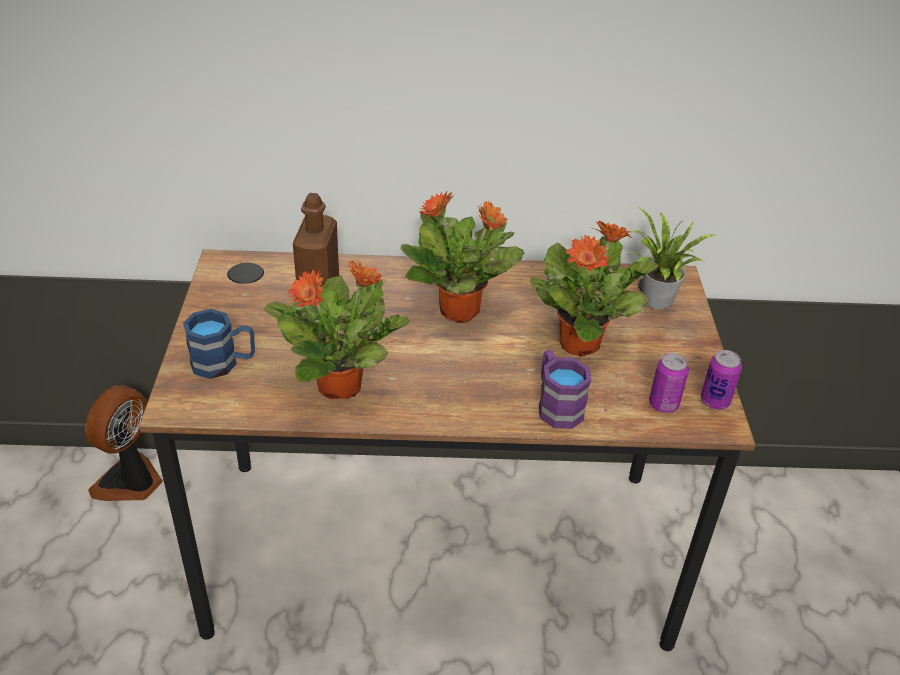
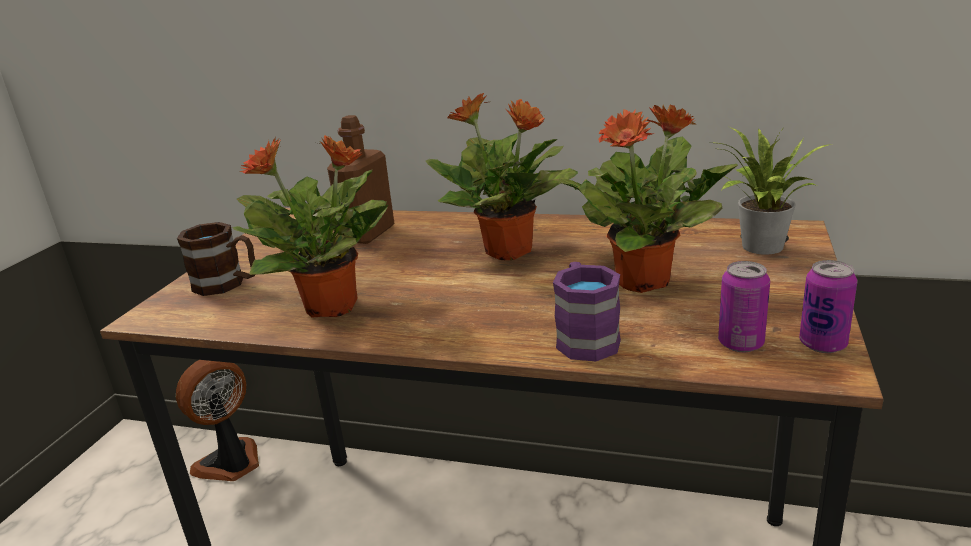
camera: 20 degrees right, 15 degrees down
blue mug [183,309,255,379] -> brown mug [177,222,255,296]

